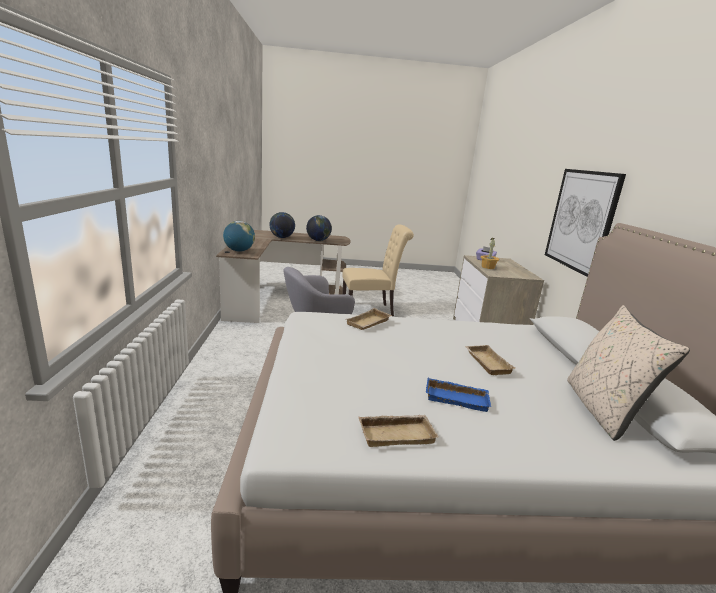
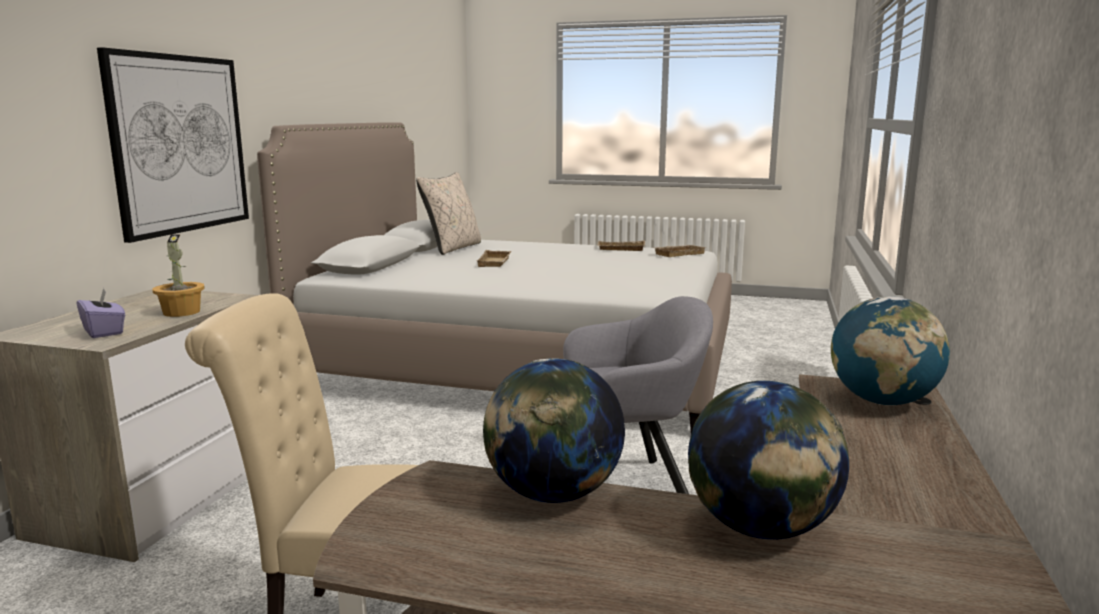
camera: 160 degrees left, 5 degrees down
beige tray [346,308,392,330] -> beige tray moved to [655,245,706,257]
blue tray [426,378,491,412] -> none

